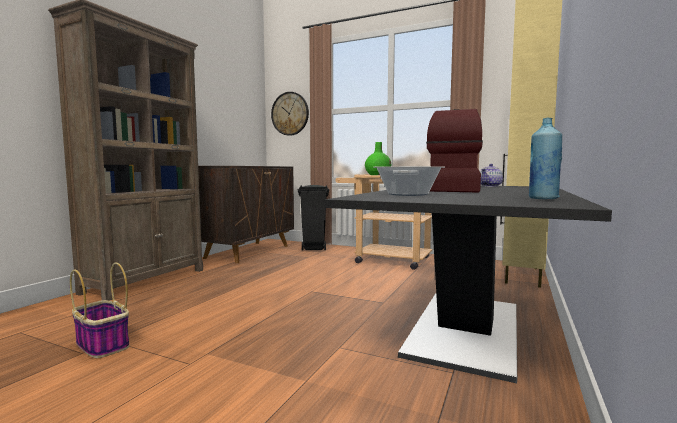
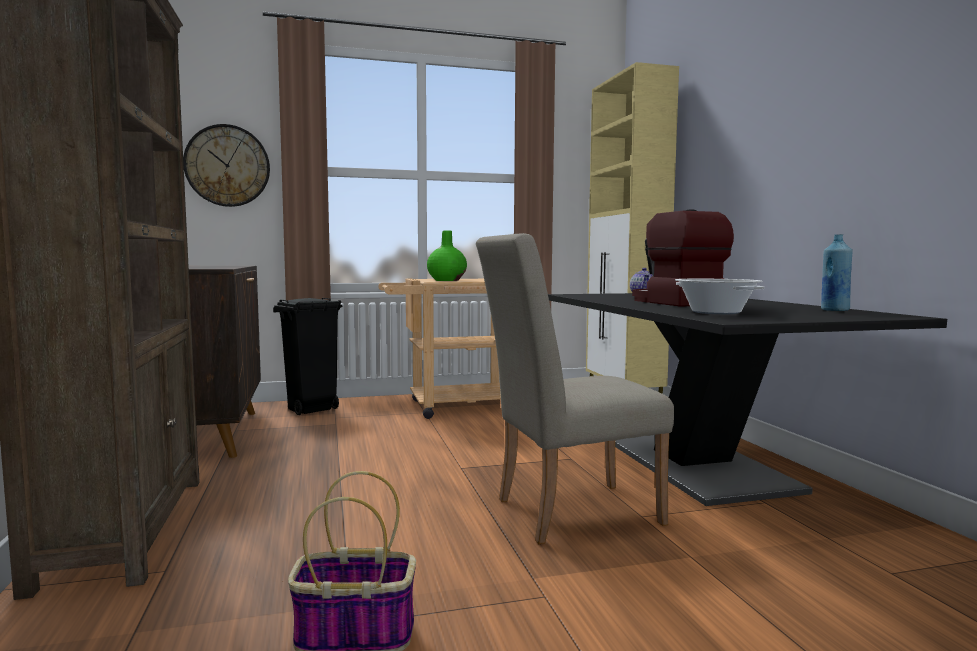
camera: 40 degrees left, 0 degrees up
none -> beige chair [476,233,674,544]

